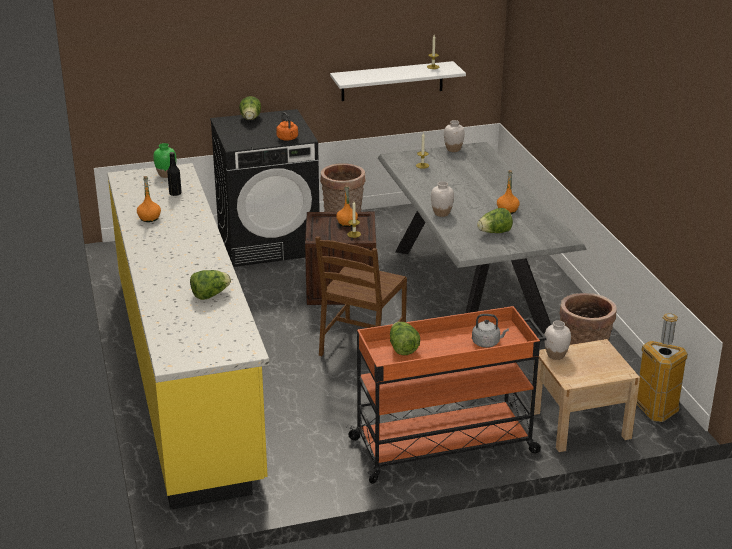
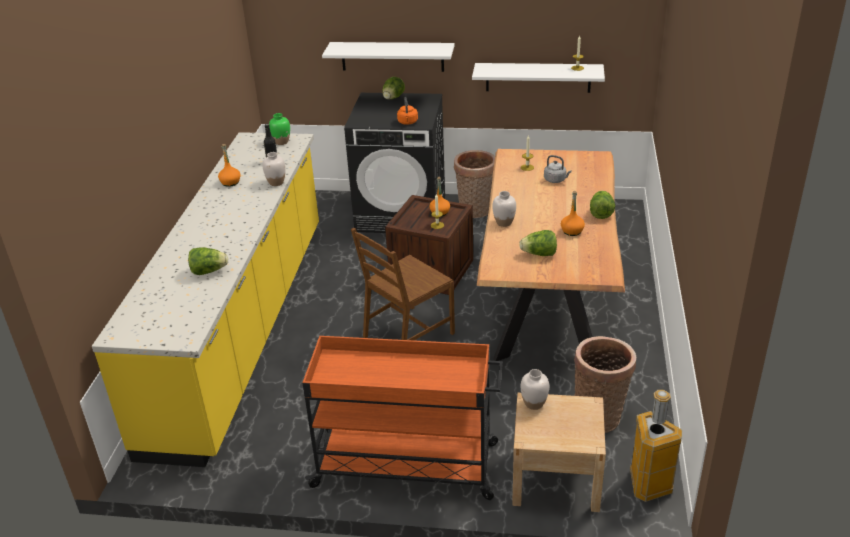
camera: 25 degrees right, 5 degrees up
grey dining table [378,142,587,334] -> brown dining table [477,149,625,361]
lettuce [390,322,420,355] -> lettuce moved to [590,191,615,219]
white vase [444,120,465,152] -> white vase moved to [262,152,286,186]
grey kettle [472,314,509,348] -> grey kettle moved to [544,155,572,183]
none -> white shelf [322,42,455,72]

